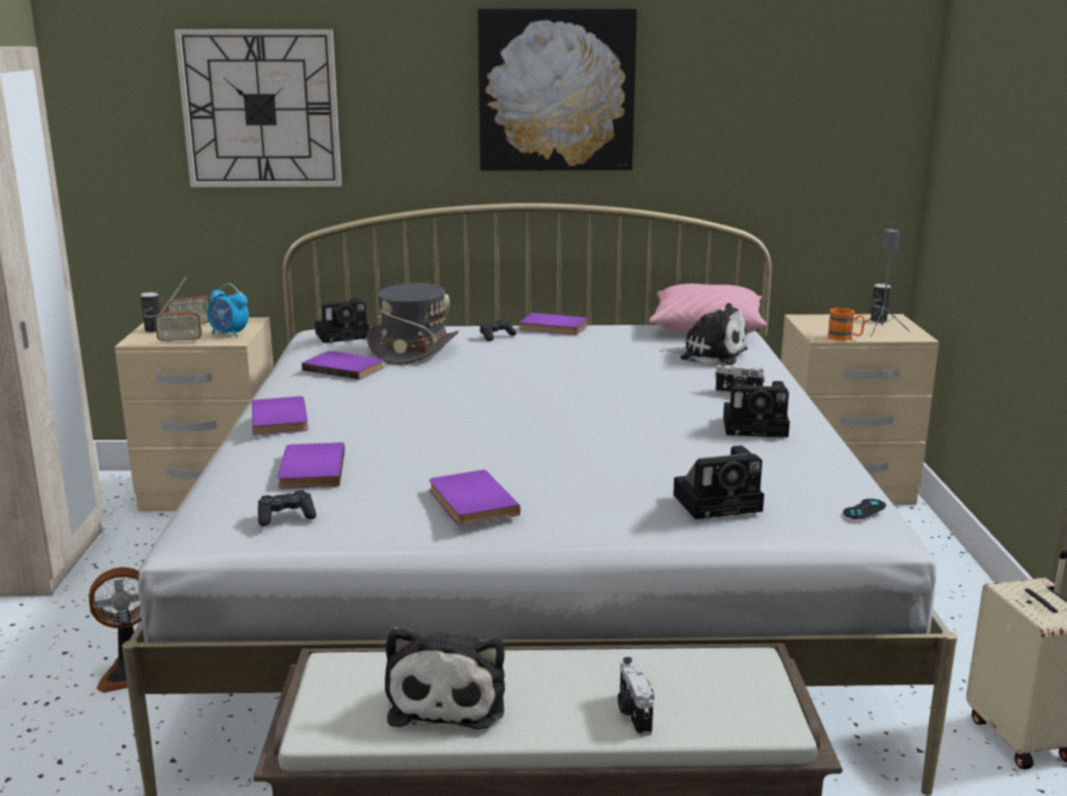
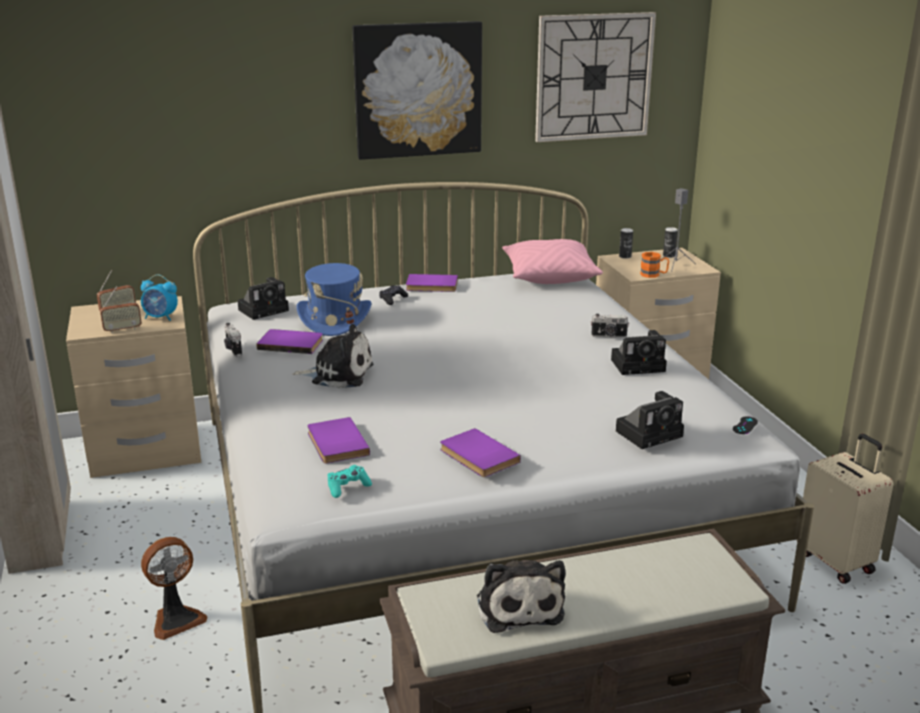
camera: 15 degrees left, 5 degrees up
can [141,292,160,332] -> can moved to [619,228,633,259]
wall clock [174,29,342,187] -> wall clock moved to [535,12,656,142]
purple book [252,396,308,436] -> none
black game controller [258,490,316,526] -> turquoise game controller [327,465,372,498]
grey hat [367,283,459,365] -> blue hat [297,263,371,336]
camera [618,657,654,736] -> camera moved to [224,323,242,357]
plush toy [659,303,748,365] -> plush toy moved to [292,324,373,389]

